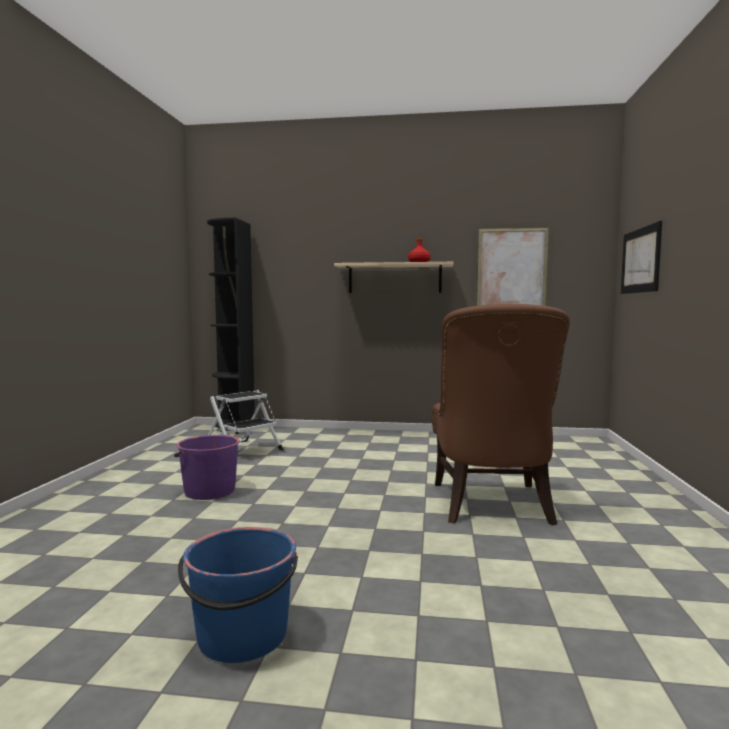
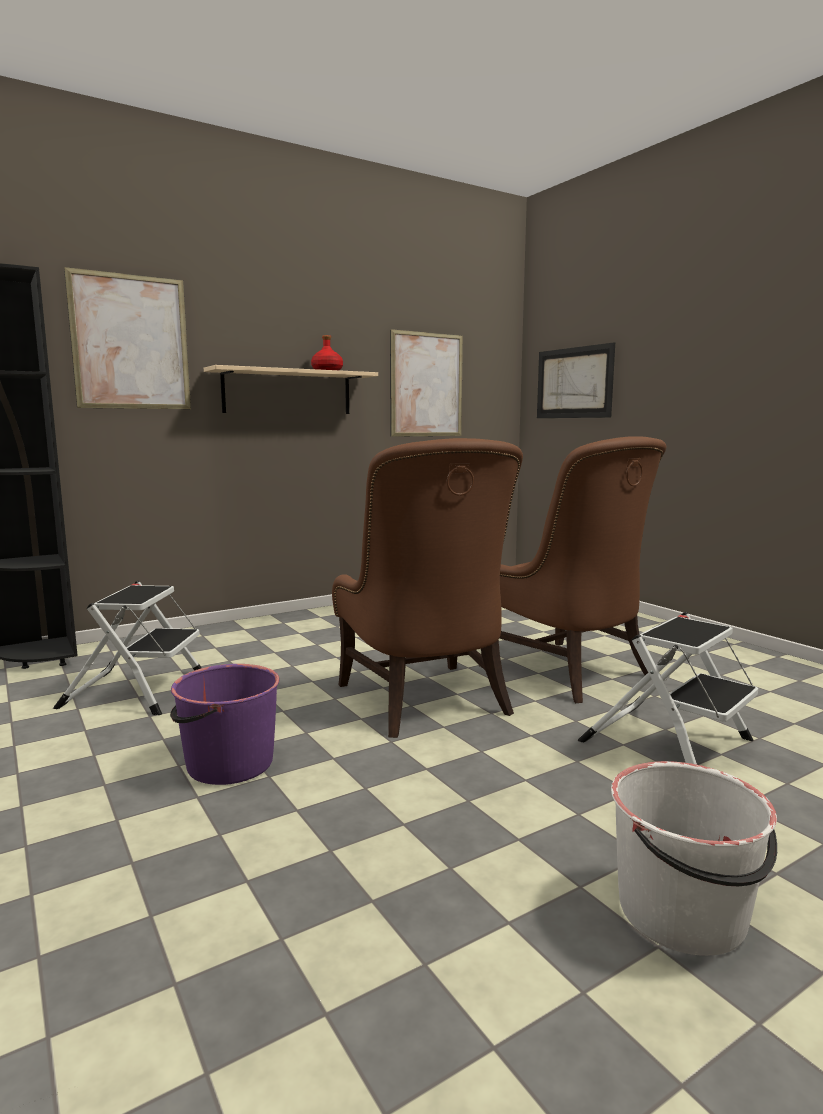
camera: 40 degrees left, 5 degrees up
blue bucket [178,527,298,663] -> white bucket [611,761,777,956]
none -> picture [64,267,191,409]
none -> brown chair [332,438,523,738]
none -> step ladder [578,612,758,765]

